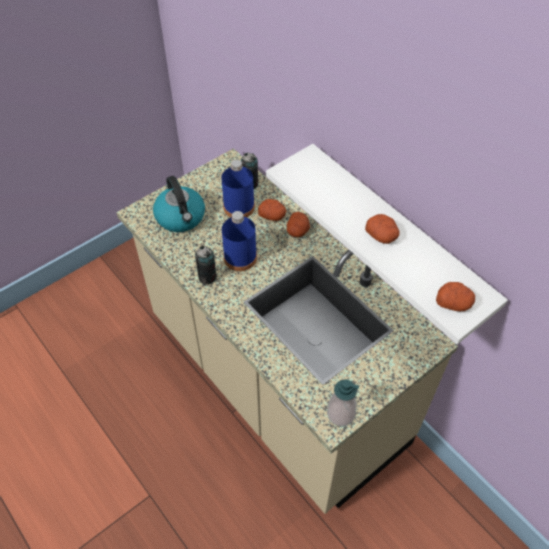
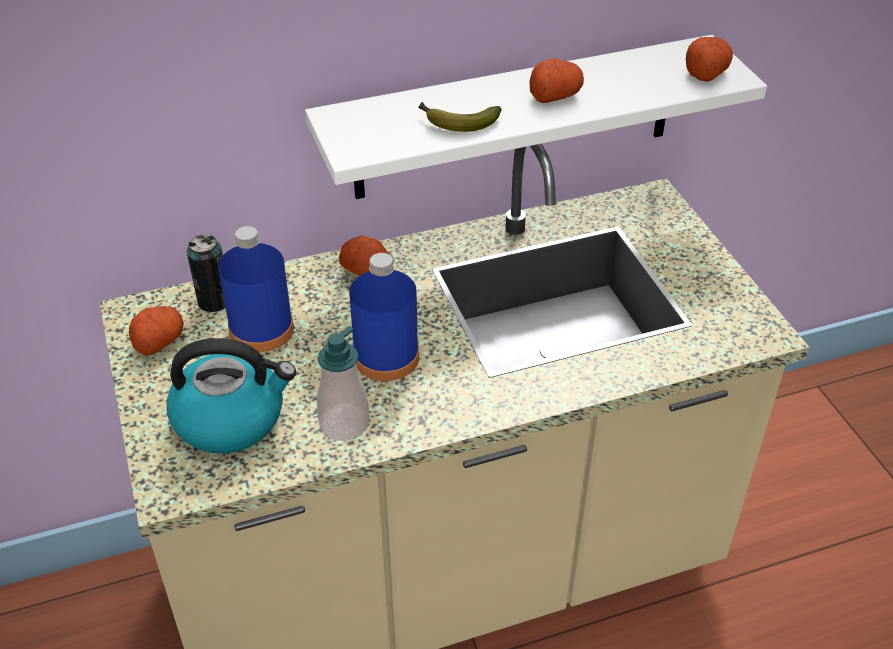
camera: 70 degrees left, 10 degrees down
can [195,246,217,284] -> none
potato [258,199,286,221] -> potato moved to [129,306,184,356]
soap dispenser [327,379,359,427] -> soap dispenser moved to [317,326,370,441]
none -> banana [418,102,502,132]

